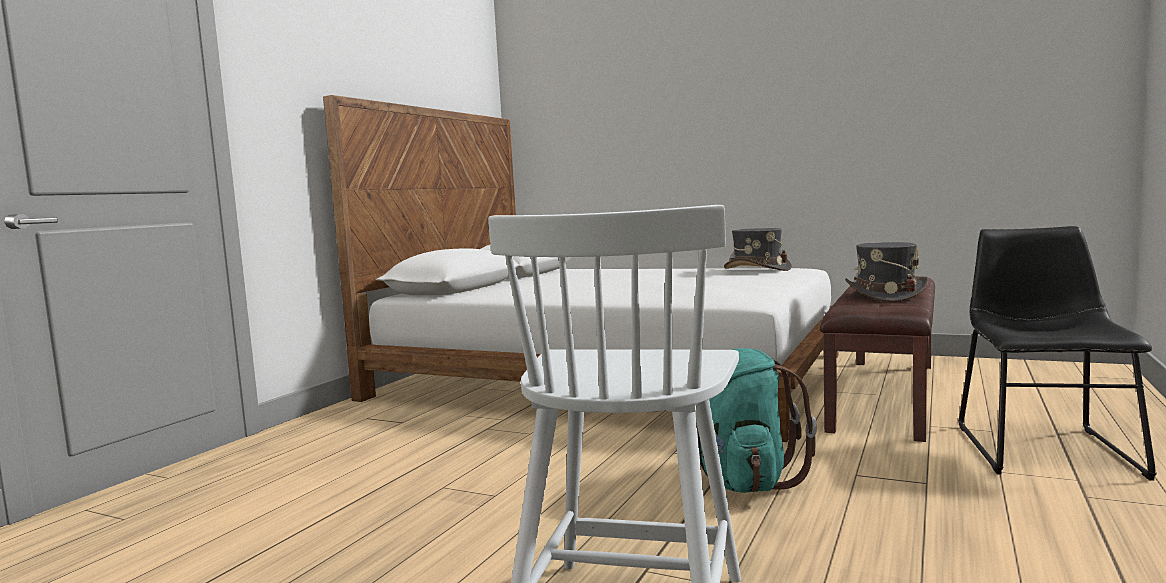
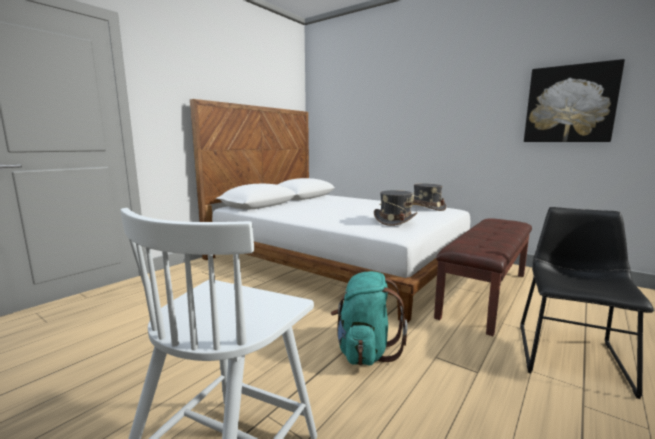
camera: 10 degrees right, 5 degrees up
grey hat [845,242,929,302] -> grey hat moved to [374,190,417,226]
none -> picture [524,59,625,142]

